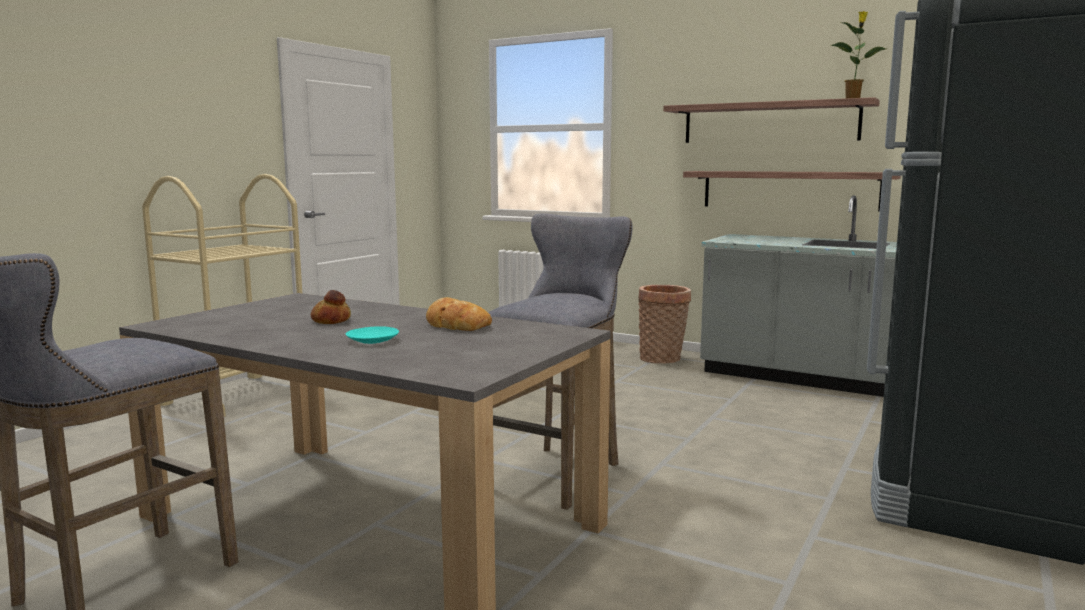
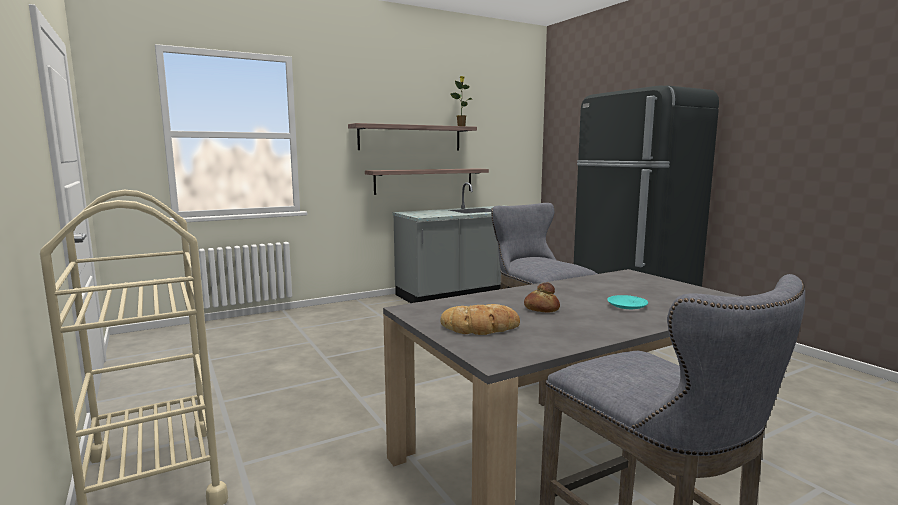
camera: 60 degrees left, 0 degrees up
bread [426,297,492,331] -> bread moved to [440,304,520,335]
basket [638,285,691,364] -> none

